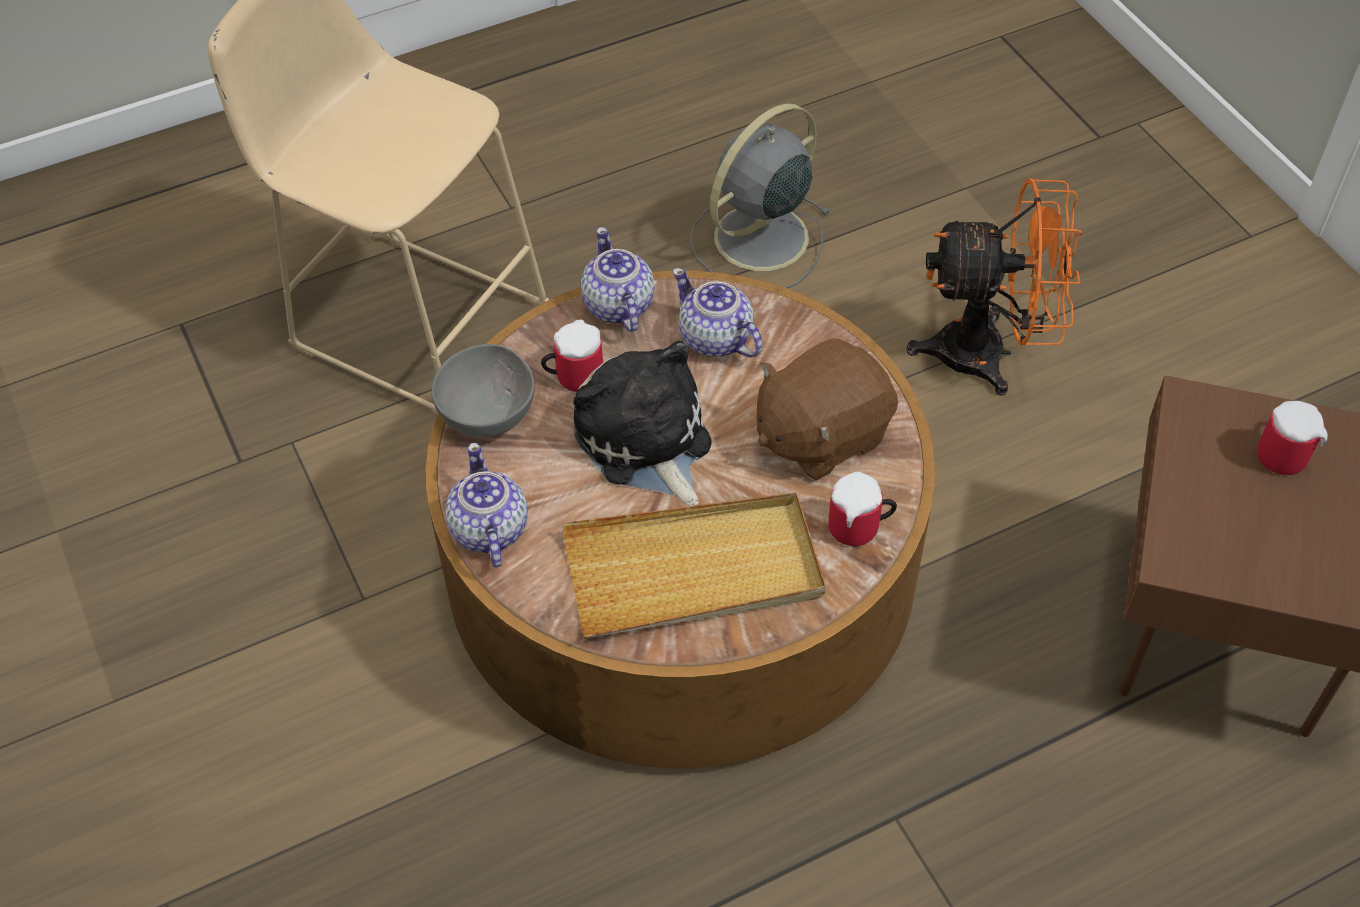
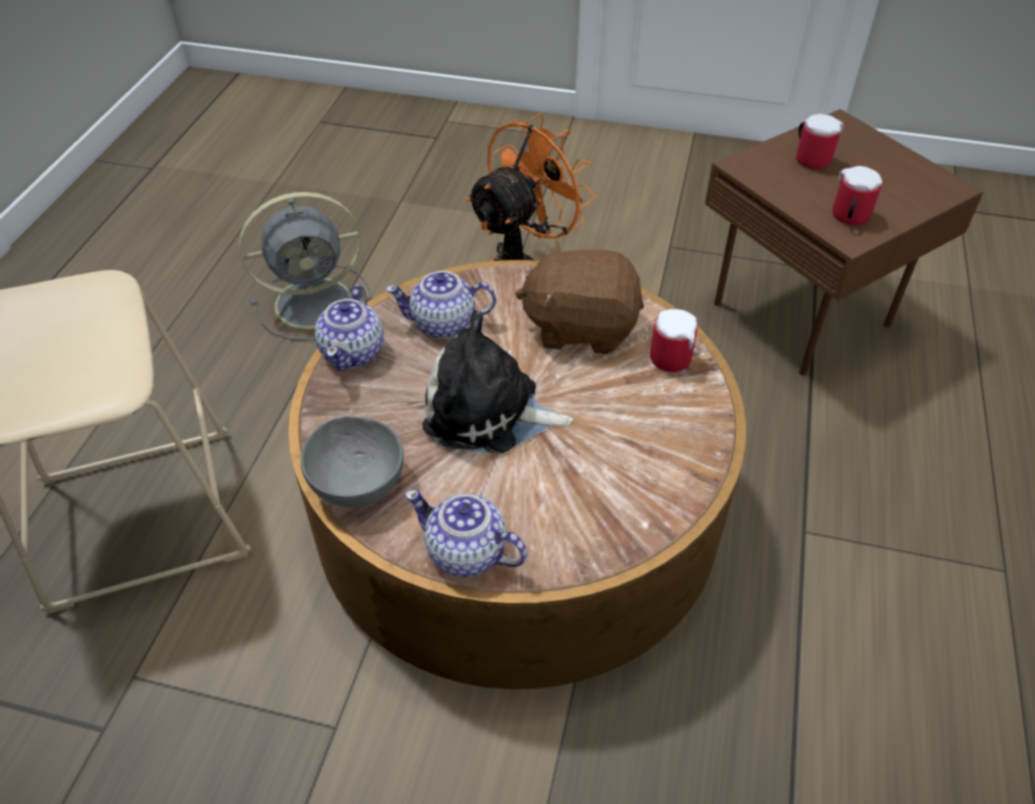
camera: 50 degrees left, 5 degrees down
mug [541,320,603,392] -> mug moved to [833,166,882,225]
beige tray [562,493,826,638] -> none
teapot [581,227,654,332] -> teapot turned 105 degrees counterclockwise [315,284,384,371]
grey fan [690,103,831,288] -> grey fan turned 105 degrees counterclockwise [239,192,371,340]
brown plush toy [756,338,898,481] -> brown plush toy turned 90 degrees clockwise [515,241,644,354]

